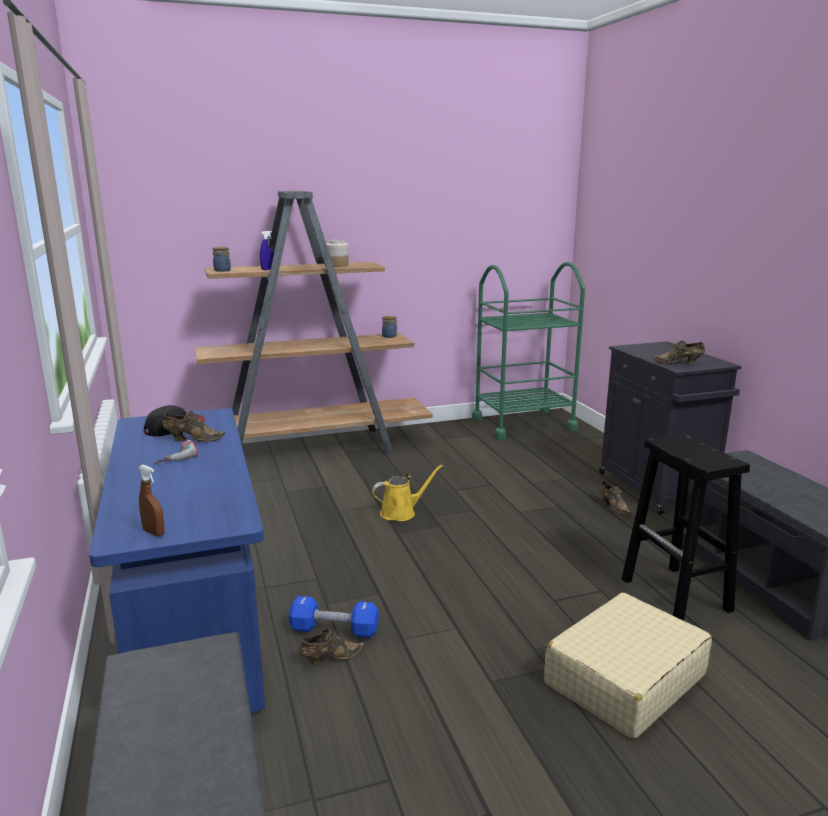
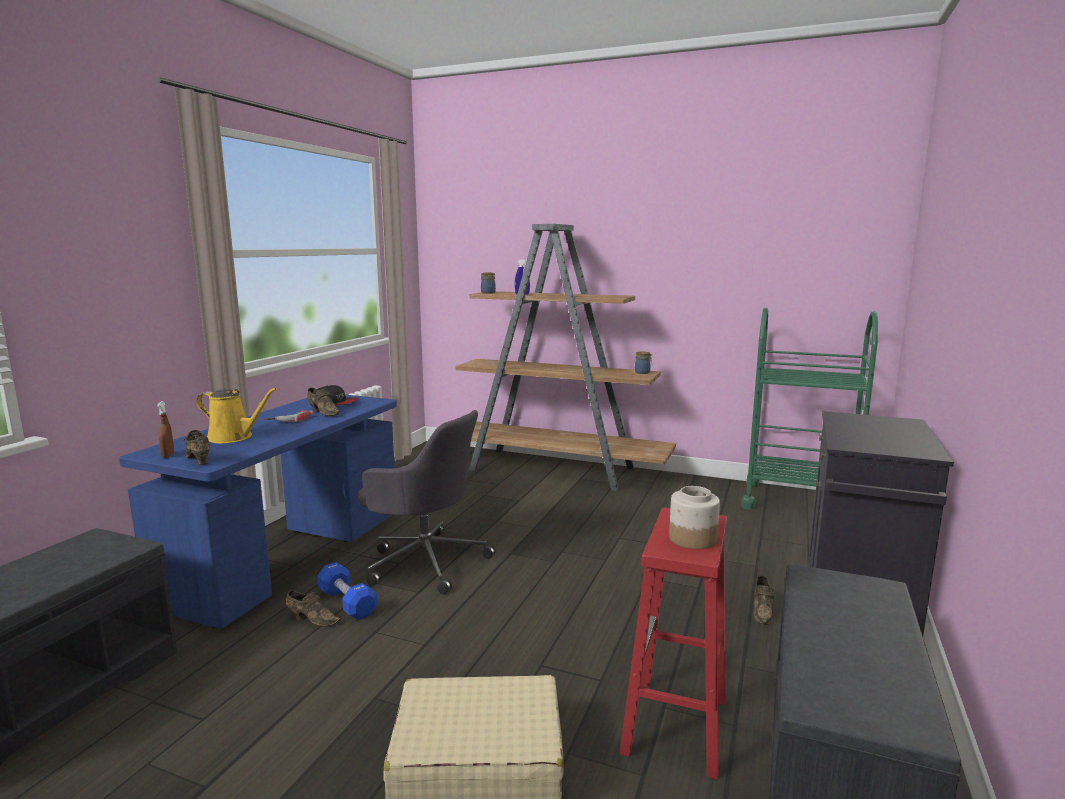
camera: 40 degrees right, 5 degrees down
jar [326,240,349,267] -> jar moved to [669,486,720,549]
yellow watering can [372,465,443,521] -> yellow watering can moved to [196,388,277,443]
black stool [622,433,750,621] -> red stool [619,508,727,780]
brown shoe [653,340,705,365] -> brown shoe moved to [183,430,210,465]
none -> grey office chair [358,410,496,594]

